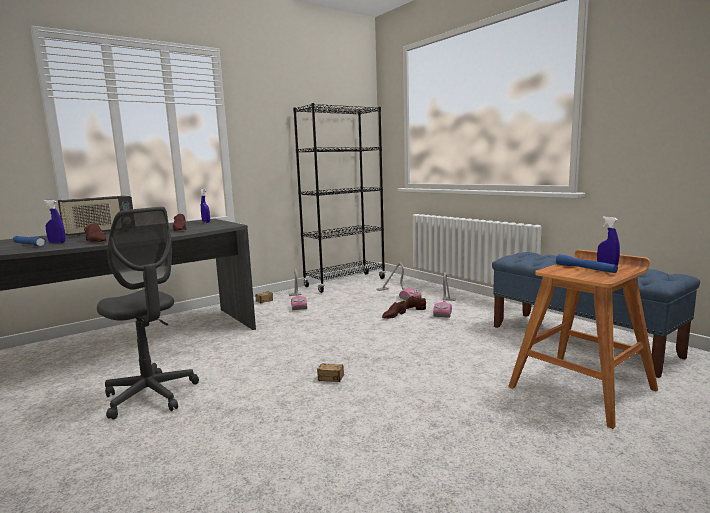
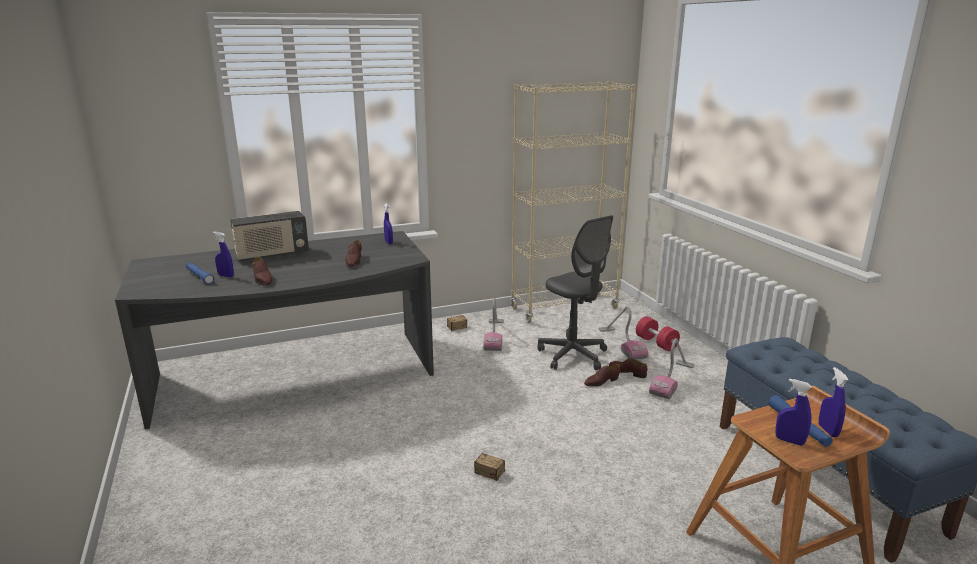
camera: 15 degrees right, 10 degrees up
grey office chair [97,207,199,420] -> grey office chair moved to [537,215,613,370]
black bookcase [293,103,386,293] -> beige bookcase [511,81,636,323]
none -> red dumbbell [636,316,680,351]
none -> blue spray bottle [775,378,812,446]

